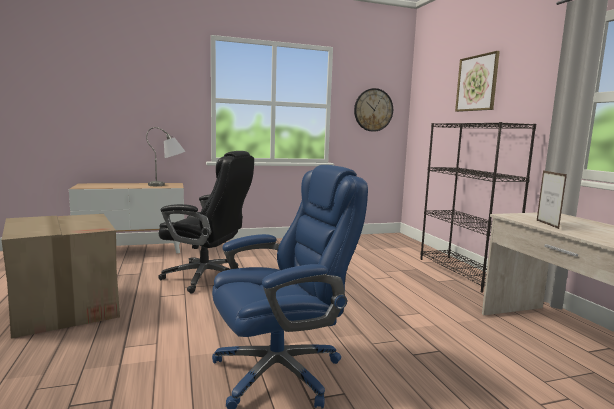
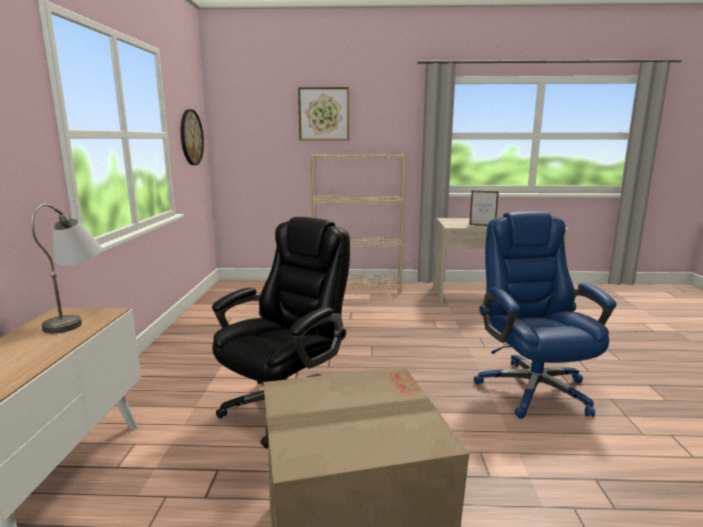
camera: 70 degrees left, 5 degrees up
black bookcase [420,122,536,292] -> beige bookcase [309,154,406,293]

